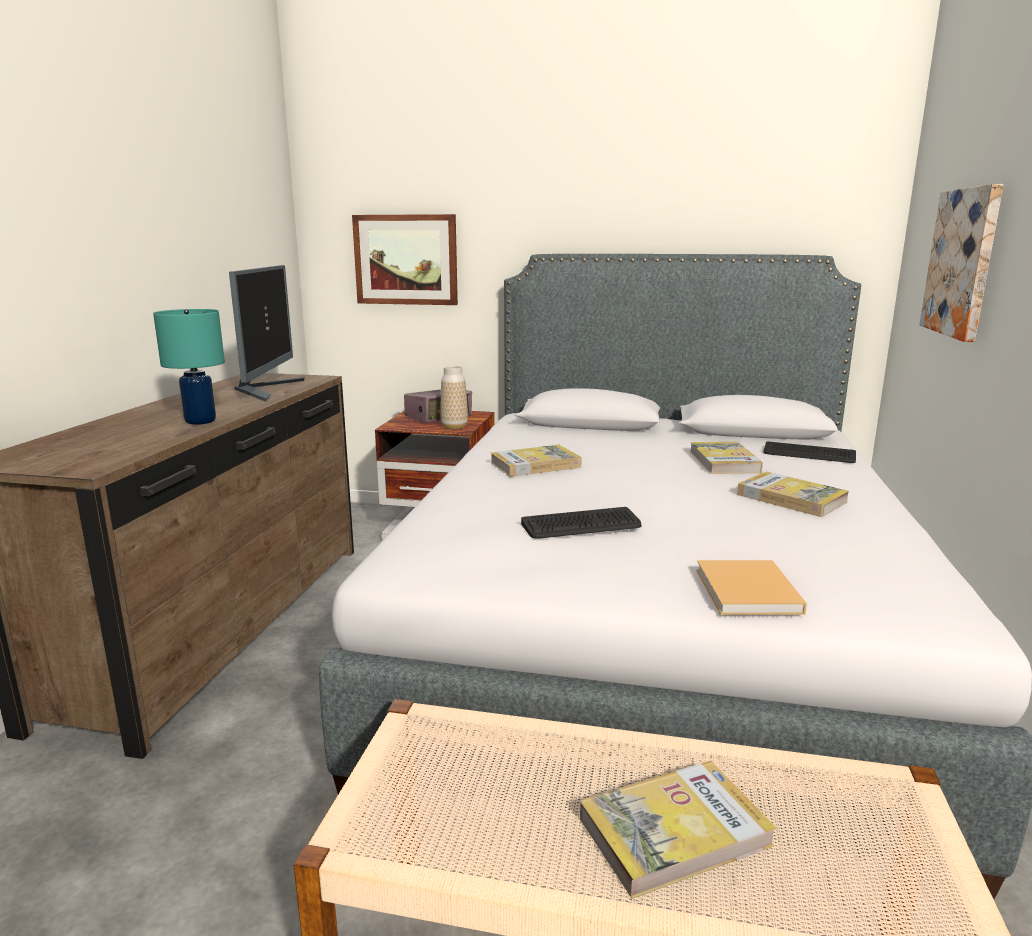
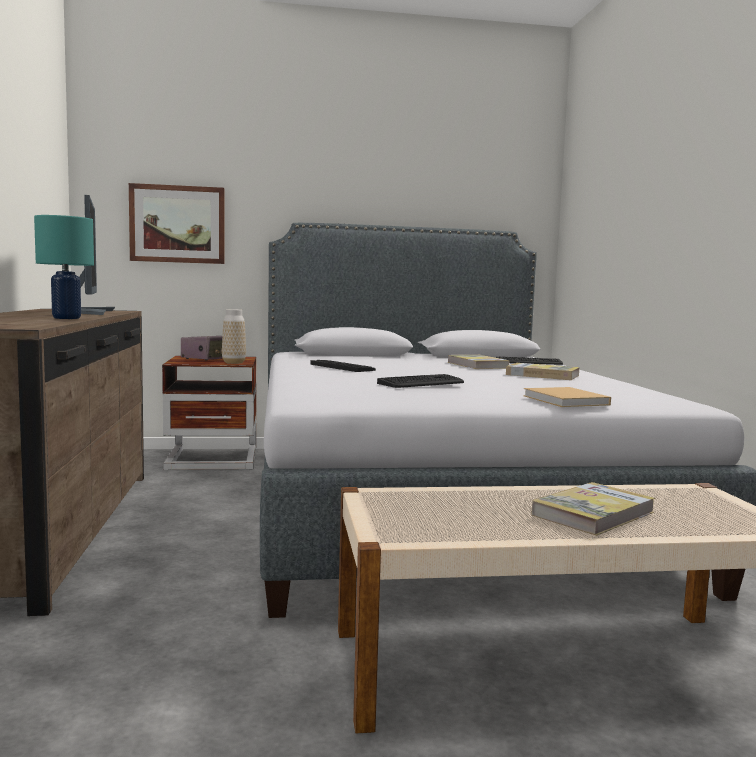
camera: 20 degrees left, 10 degrees down
book [491,445,582,477] -> keyboard [311,360,376,372]
picture [919,184,1004,342] -> none

